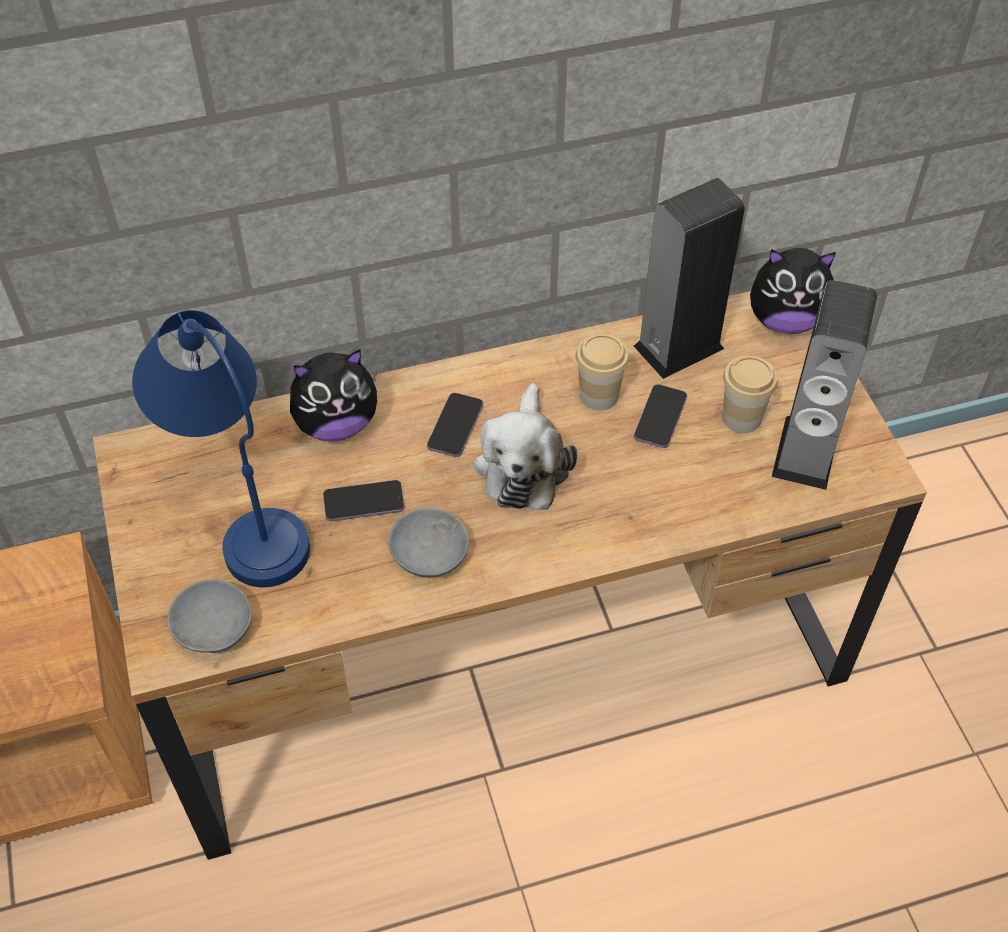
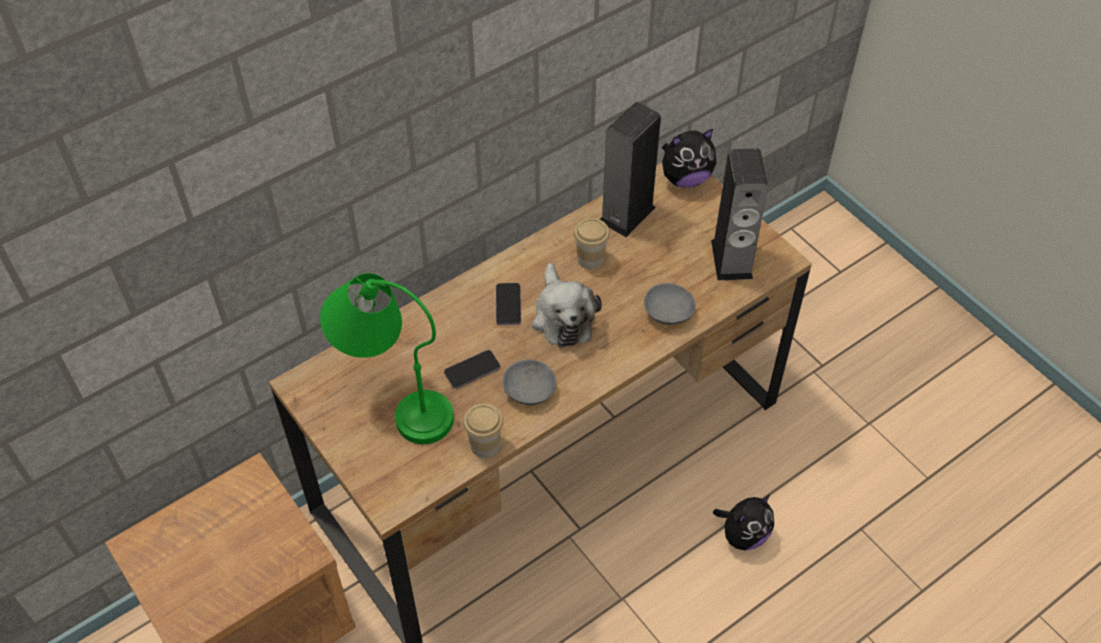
camera: 20 degrees left, 0 degrees up
blue table lamp [132,310,310,587] -> green table lamp [320,273,454,444]
grey bowl [167,579,252,653] -> grey bowl moved to [644,283,695,325]
plush toy [290,349,377,442] -> plush toy moved to [713,495,774,550]
phone [634,384,687,448] -> none
cup [722,356,778,433] -> cup moved to [463,403,503,458]

